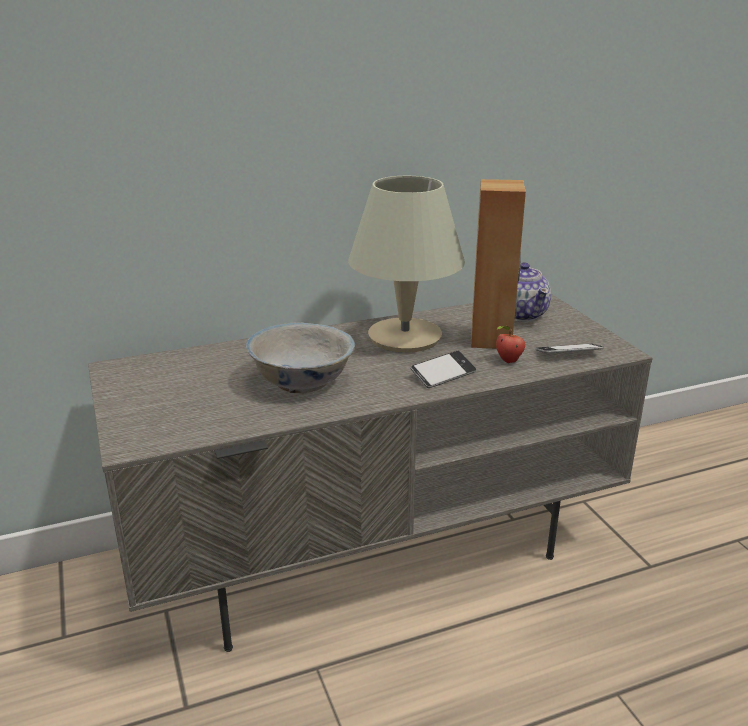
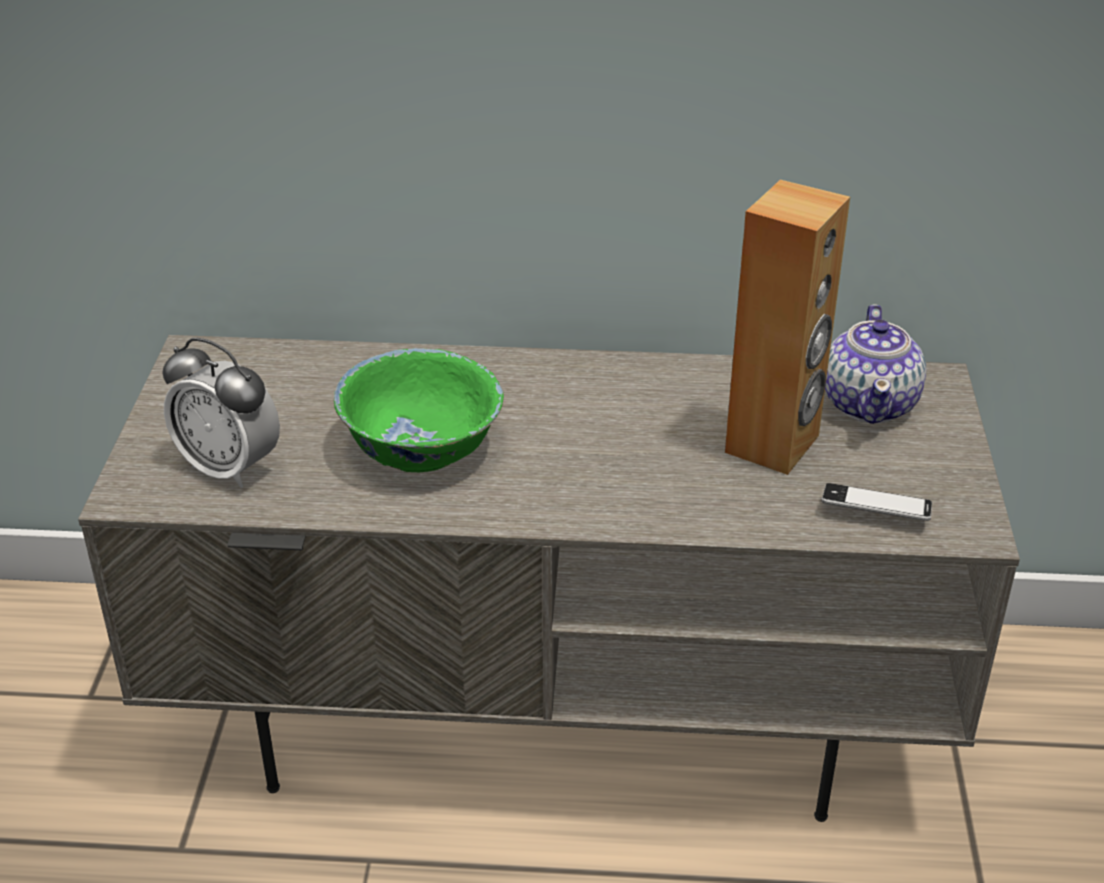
camera: 25 degrees right, 10 degrees up
white bowl [246,323,355,394] -> green bowl [334,348,504,472]
beige table lamp [348,176,465,353] -> none
phone [410,351,476,388] -> none
apple [496,326,525,363] -> none
none -> alarm clock [162,338,280,488]

